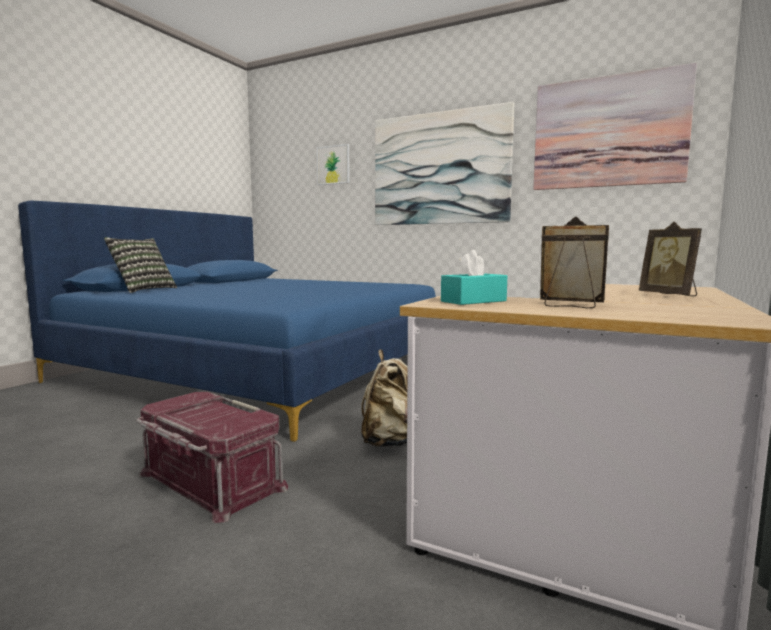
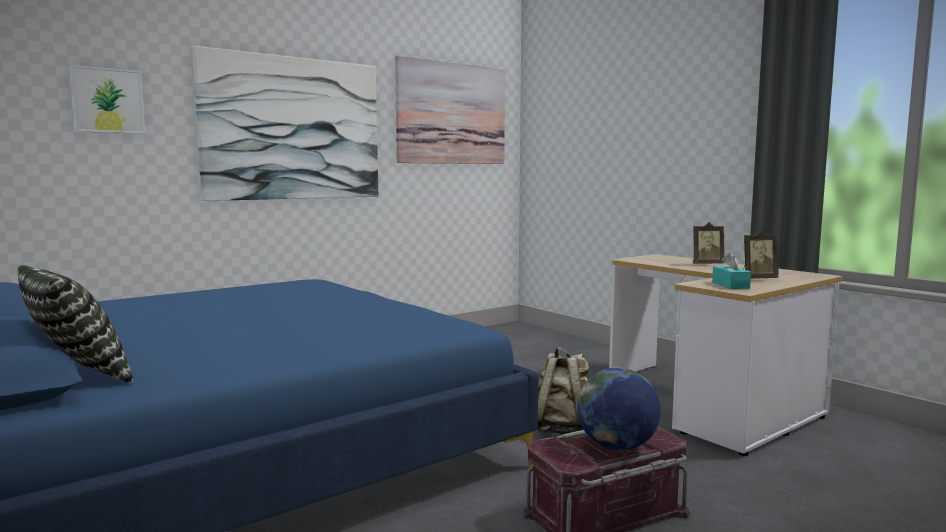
camera: 65 degrees left, 0 degrees up
picture frame [540,216,609,308] -> picture frame turned 150 degrees counterclockwise [743,230,778,279]
none -> globe [577,368,661,451]

